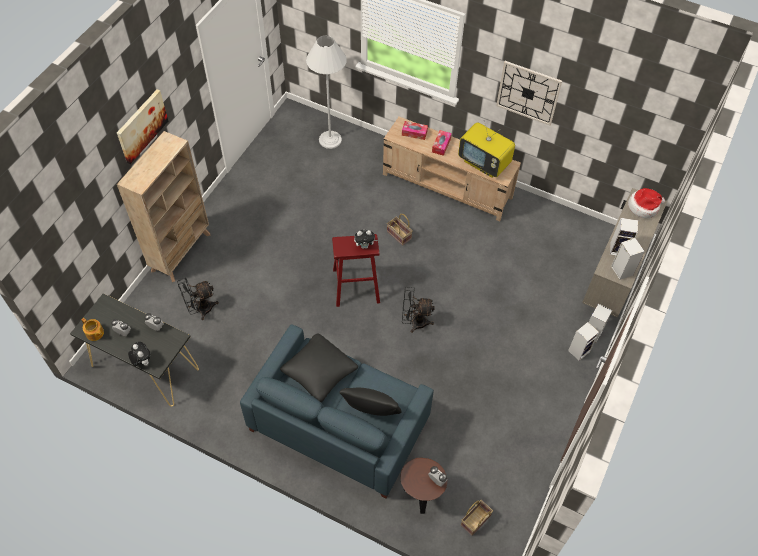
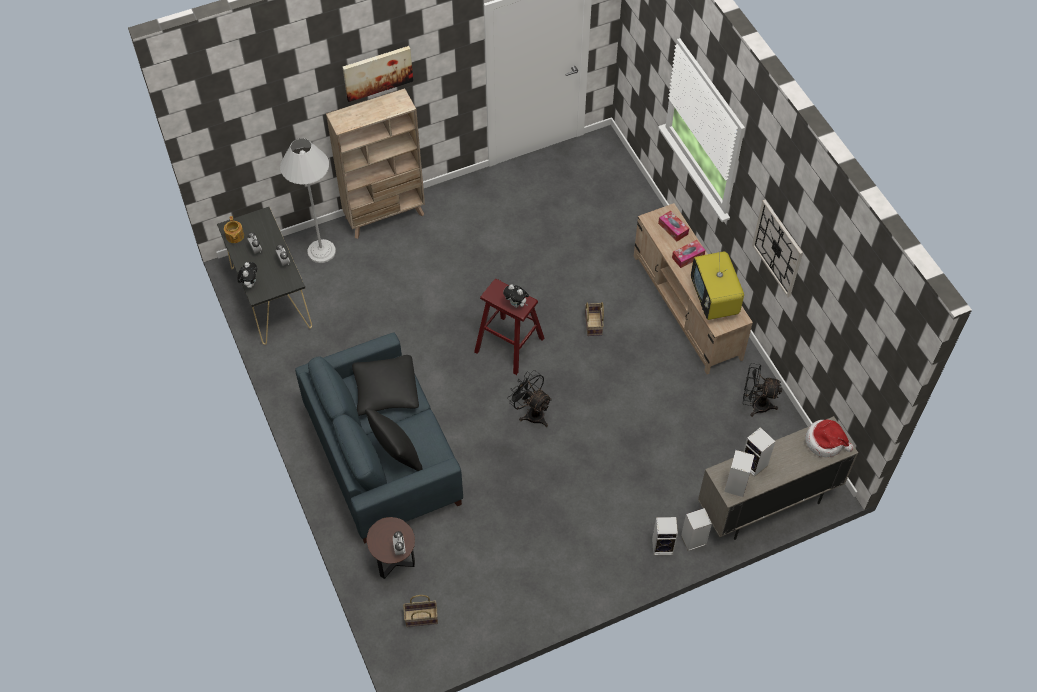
camera: 40 degrees right, 0 degrees up
black fan [177,278,219,320] -> black fan moved to [743,363,782,417]
white floor lamp [306,35,347,149] -> white floor lamp moved to [280,138,336,263]

